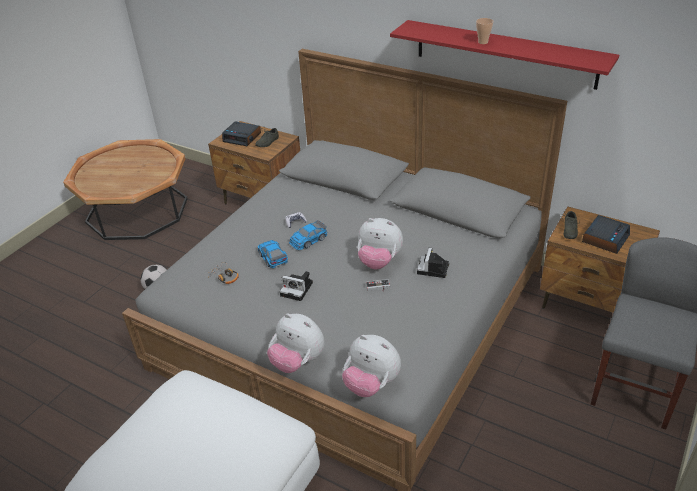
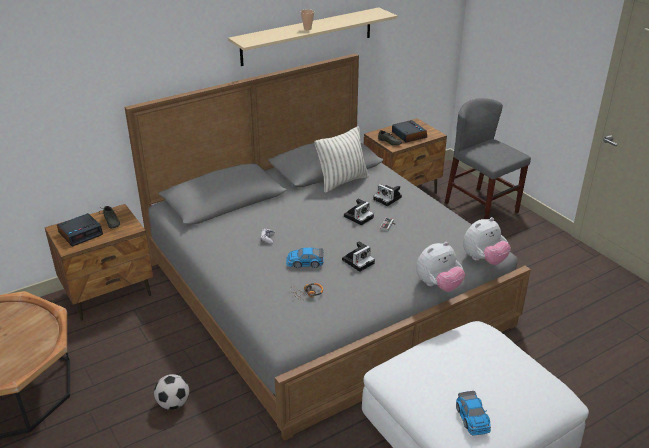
camera: 65 degrees left, 5 degrees down
toy car [289,220,327,250] -> toy car moved to [456,391,491,435]
plush toy [357,218,403,269] -> camera [344,199,374,225]
red shelf [390,20,619,90] -> beige shelf [228,7,397,66]
none -> pillow [314,126,369,193]

